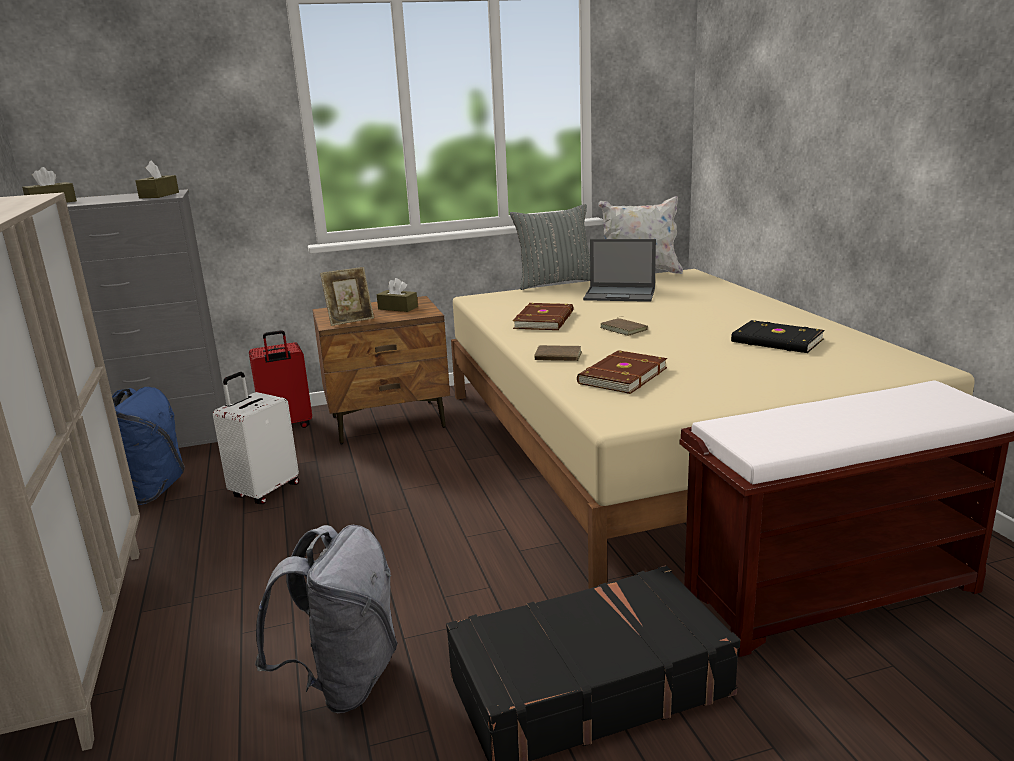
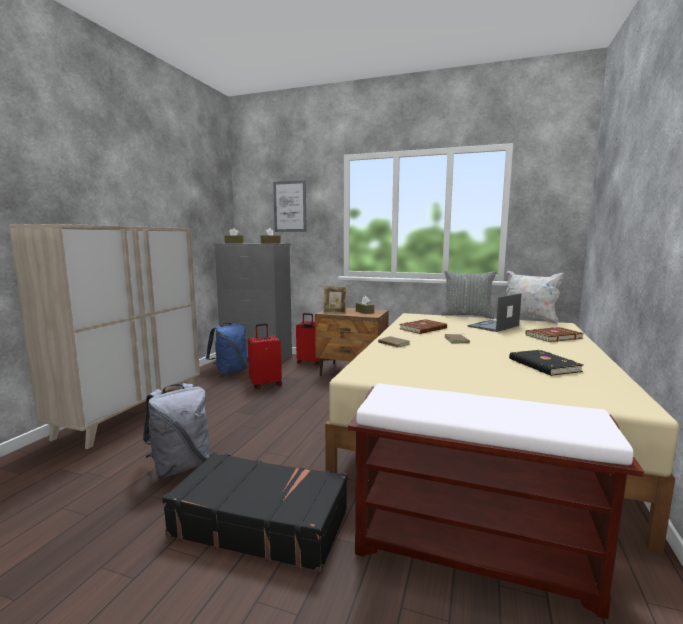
camera: 35 degrees right, 10 degrees down
white suitcase [213,372,299,504] -> red suitcase [248,323,282,389]
brown book [577,350,667,394] -> brown book moved to [525,327,584,342]
laptop [583,239,656,302] -> laptop turned 90 degrees clockwise [468,293,522,332]
none -> picture [273,180,307,232]

